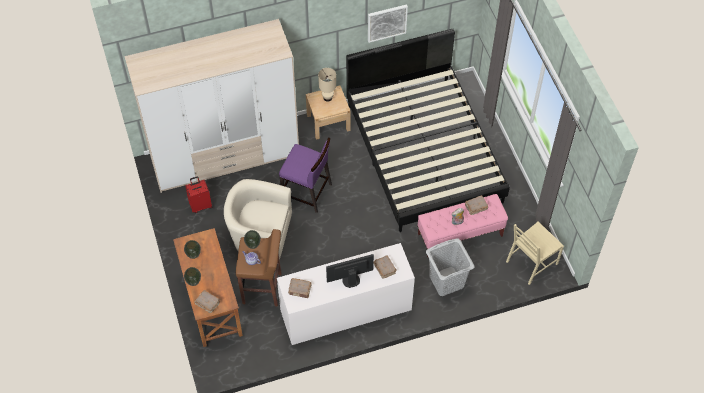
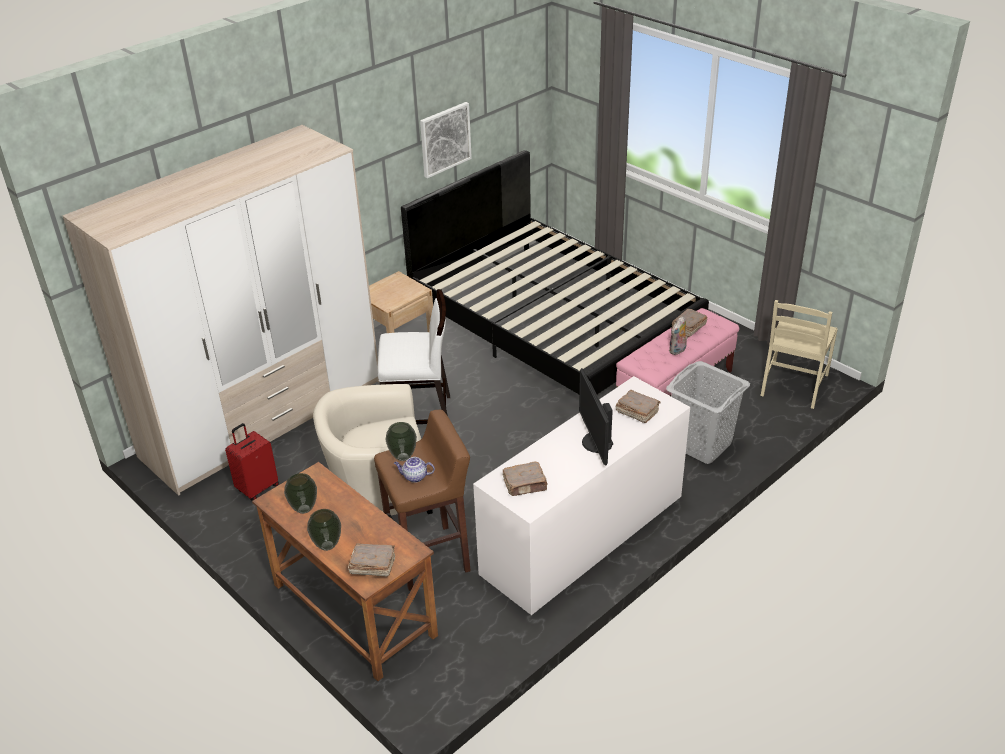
camera: 25 degrees left, 20 degrees down
purple chair [279,137,332,213] -> white chair [377,289,450,424]
beige table lamp [318,68,336,102] -> none
monitor [326,254,374,288] -> monitor turned 60 degrees counterclockwise [579,368,613,466]

